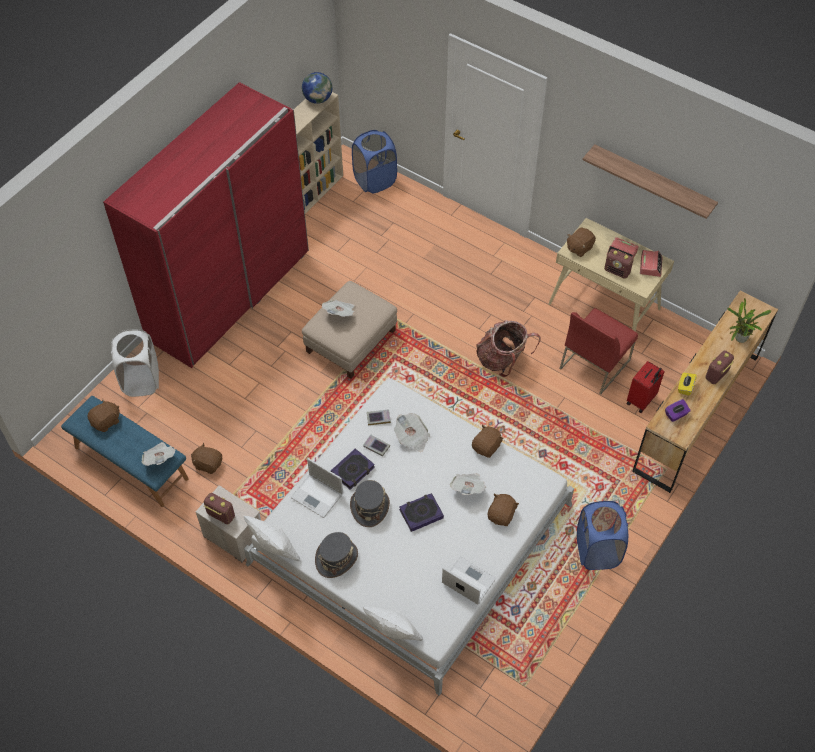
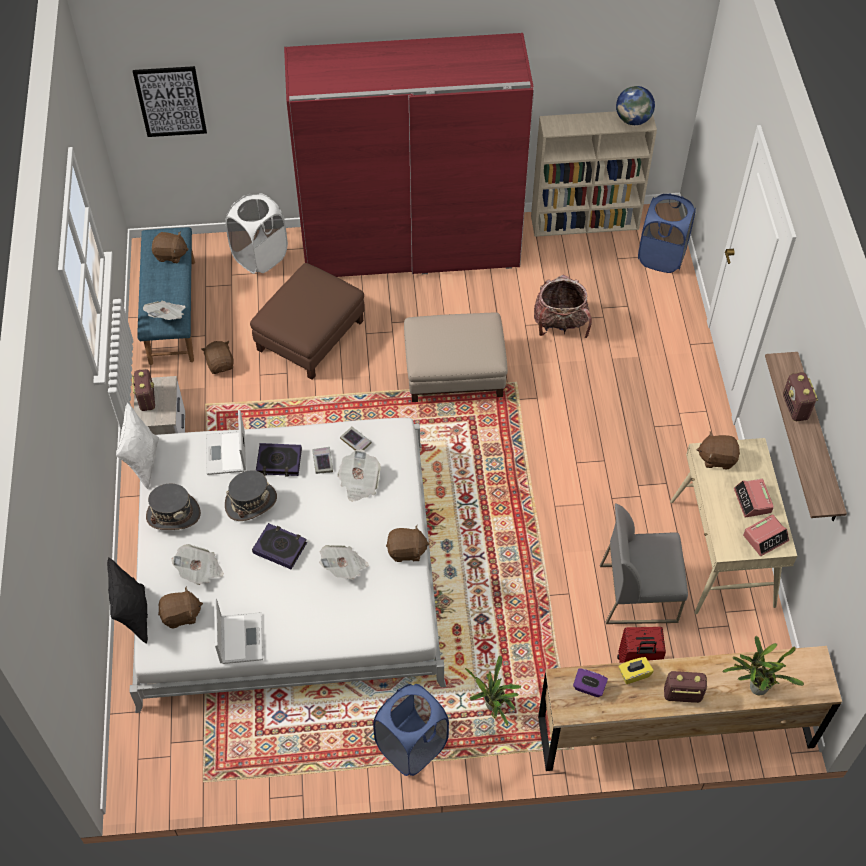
camera: 50 degrees right, 0 degrees up
newspaper [322,300,355,317] -> newspaper moved to [171,544,224,585]
white pillow [363,606,423,641] -> black pillow [107,557,148,644]
backpack [476,320,541,377] -> backpack moved to [534,274,592,338]
brown plush toy [488,493,519,526] -> brown plush toy moved to [158,587,203,628]
red chair [560,308,638,395] -> grey chair [600,503,688,624]
radio [604,249,634,279] -> radio moved to [783,372,818,421]
none -> picture [133,66,207,137]
none -> brown ottoman [250,263,365,380]
none -> potted plant [465,655,521,726]

